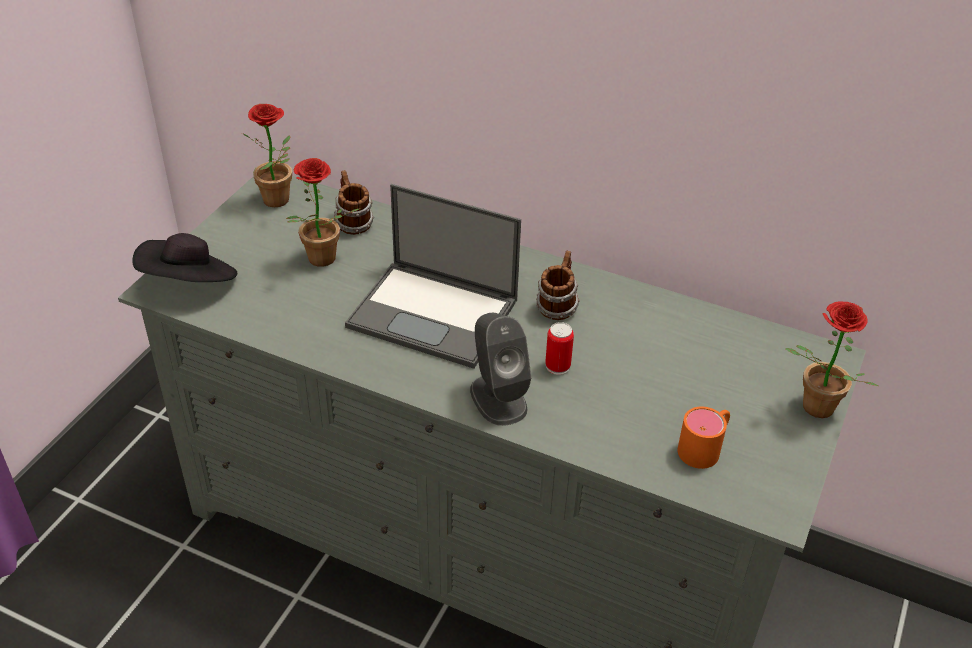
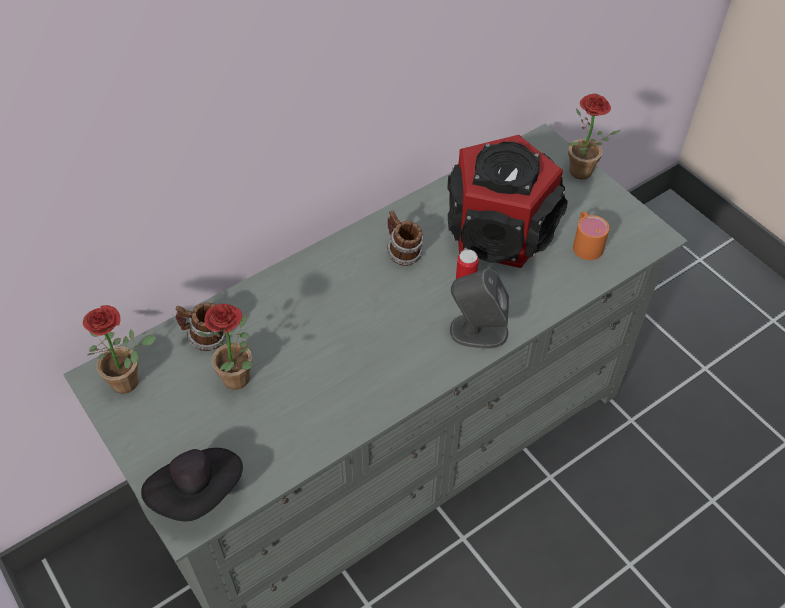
camera: 60 degrees left, 10 degrees up
laptop [345,184,521,369] -> none
none -> speaker [447,135,568,268]

